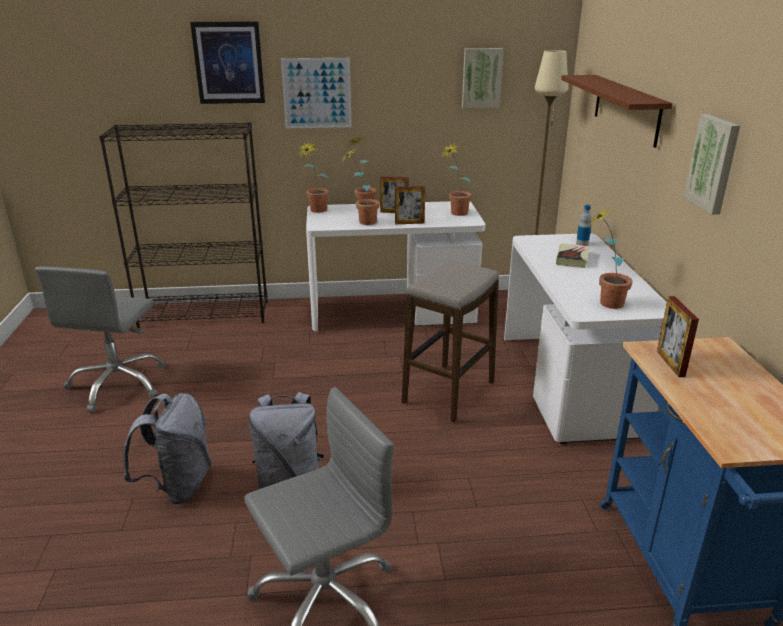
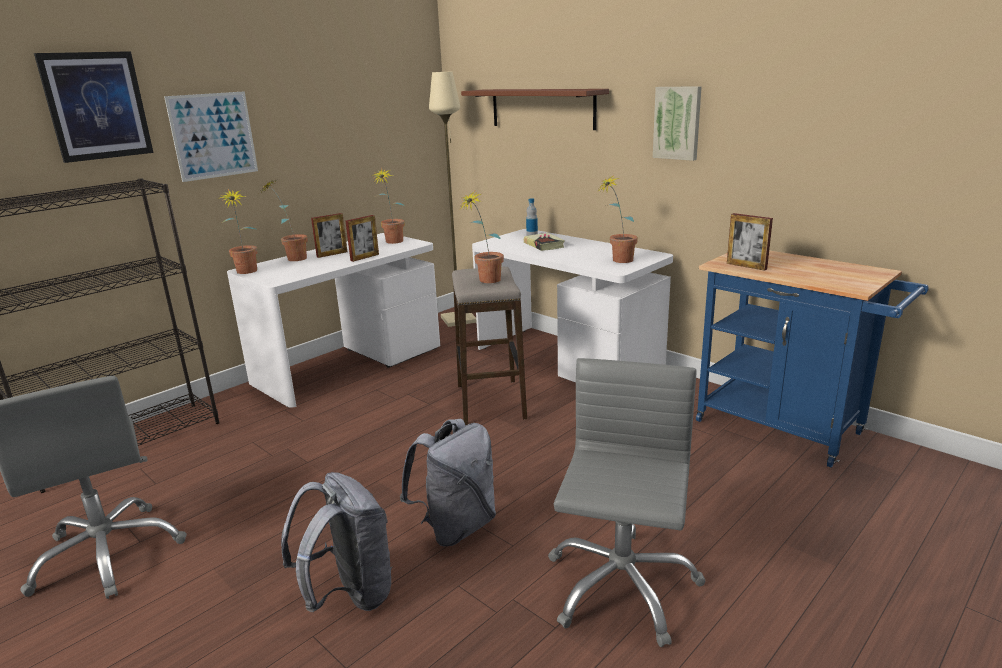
camera: 40 degrees left, 5 degrees down
potted plant [342,149,380,225] -> potted plant moved to [461,191,504,283]
picture [462,48,504,108] -> none

